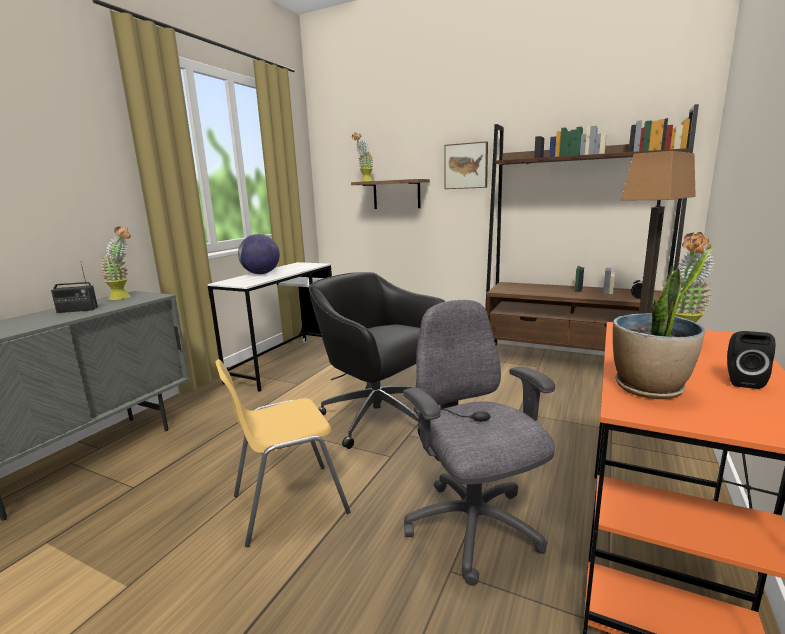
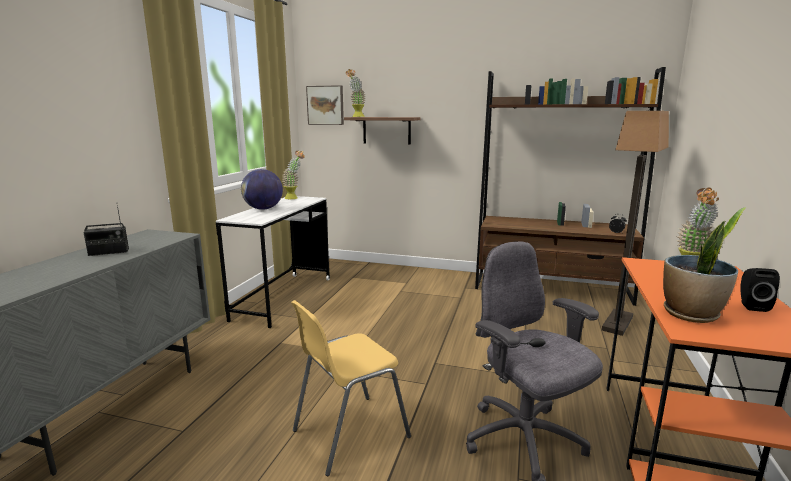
camera: 10 degrees left, 0 degrees up
potted plant [100,226,131,300] -> potted plant moved to [282,151,305,199]
black office chair [309,272,446,449] -> none
picture [444,141,488,189] -> picture moved to [306,85,344,125]

